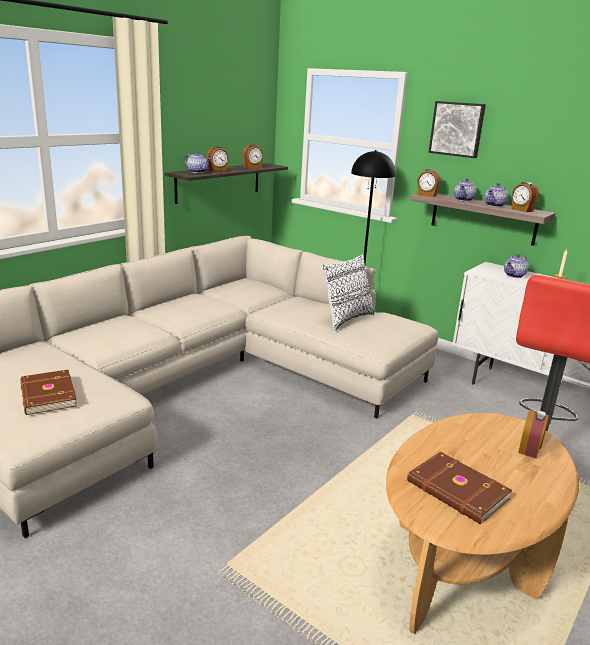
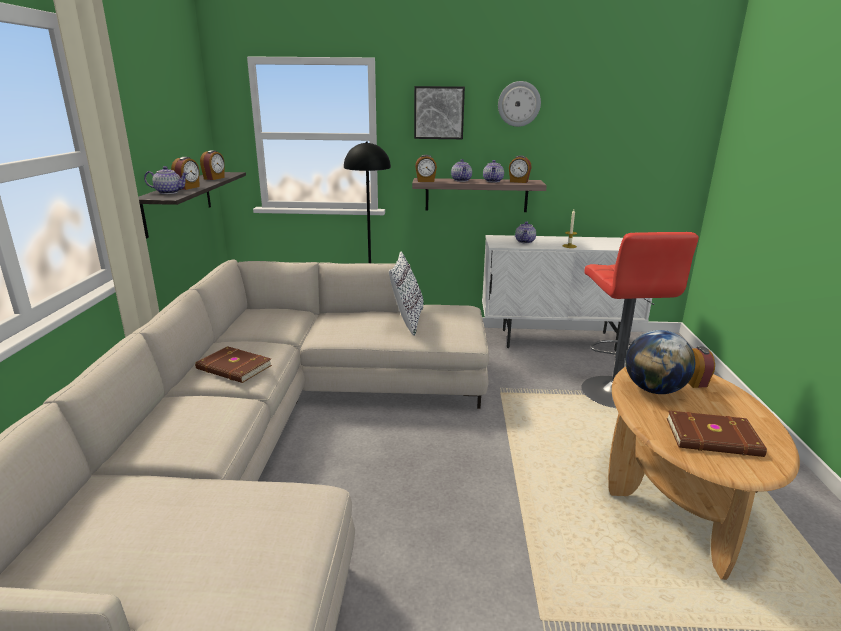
camera: 35 degrees left, 0 degrees up
brown book [20,370,77,415] -> brown book moved to [195,346,272,383]
none -> wall clock [498,81,541,127]
none -> globe [625,330,695,394]

